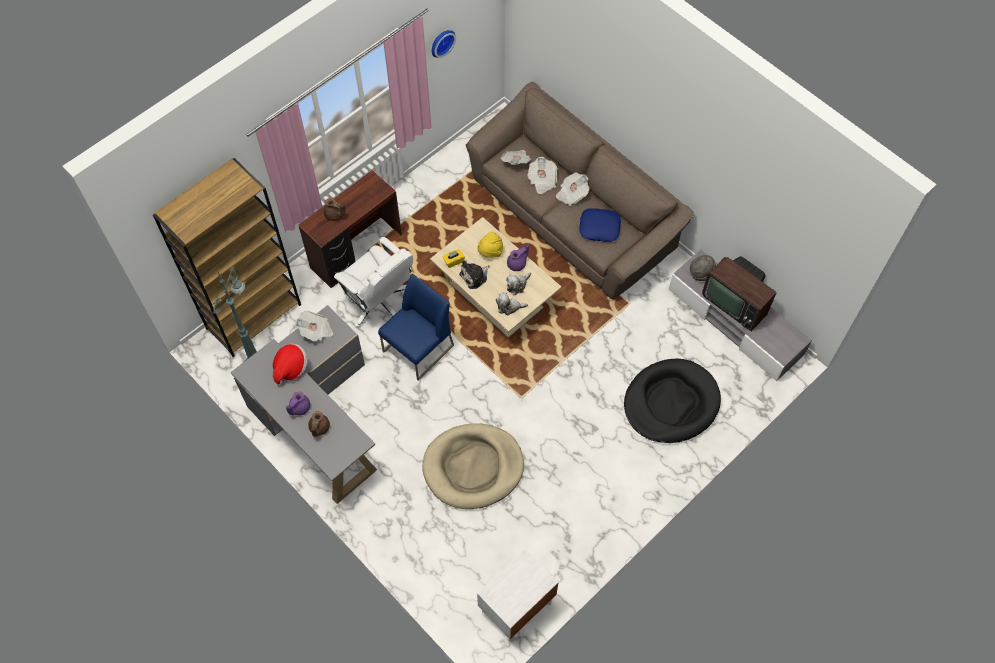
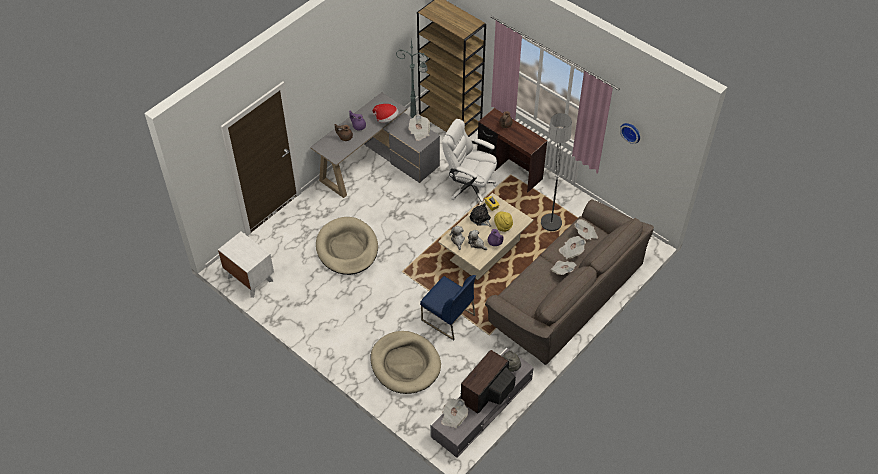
camera: 85 degrees right, 10 degrees down
white office chair [334,237,413,328] -> white office chair turned 75 degrees clockwise [442,119,498,204]
blue chair [378,274,454,381] -> blue chair moved to [420,275,476,340]
blue pillow [579,209,621,242] -> none
black dog bed [624,359,721,443] -> beige dog bed [371,331,441,394]
none -> newspaper [441,399,468,428]
none -> floor lamp [541,113,572,231]

